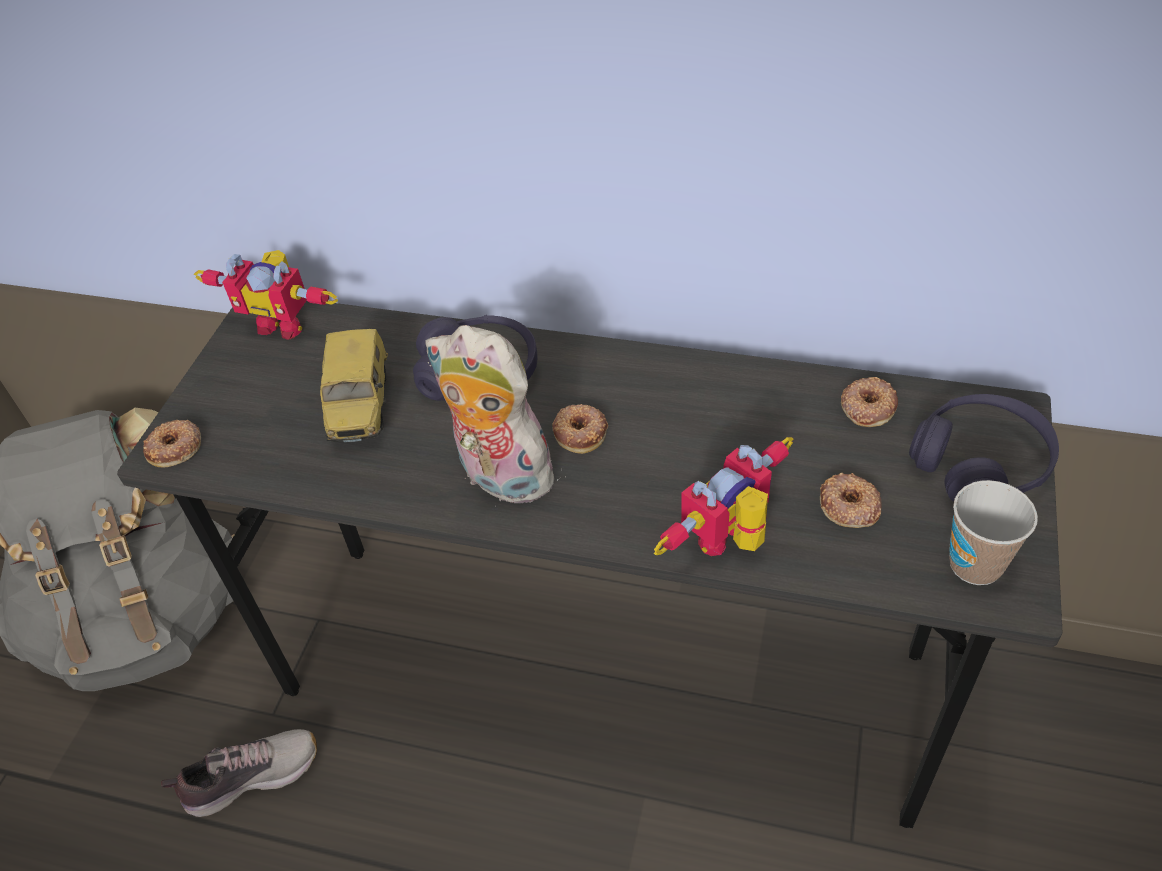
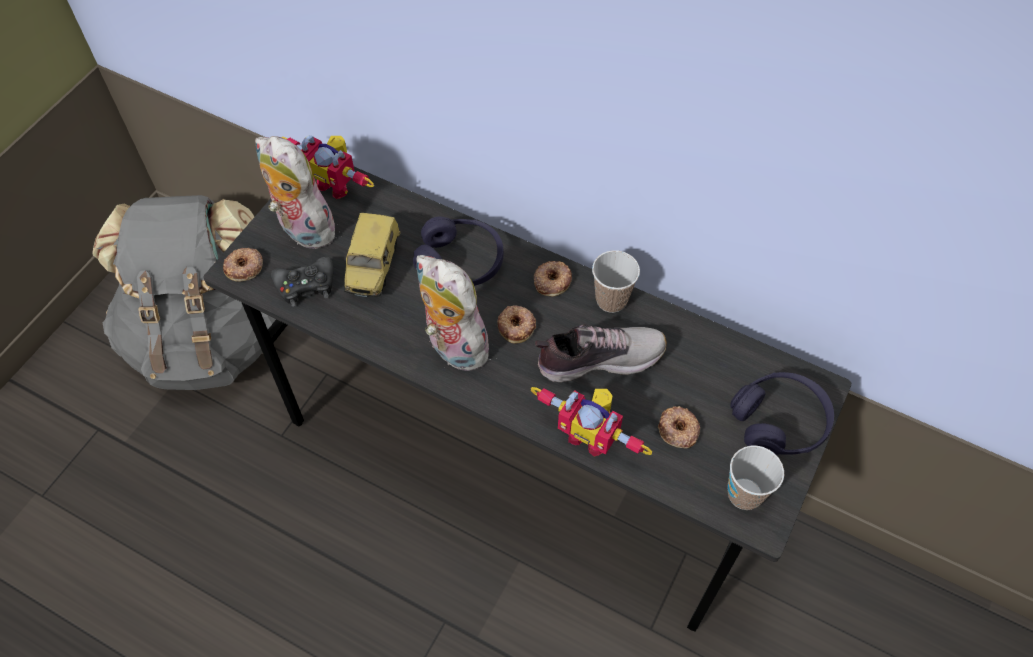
camera: 10 degrees right, 10 degrees up
shoe [161,729,317,817] -> shoe moved to [535,324,667,382]
toy robot [654,437,793,556] -> toy robot turned 120 degrees counterclockwise [531,387,652,456]
donut [841,377,898,427] -> donut moved to [534,261,572,297]
none -> plush toy [255,136,339,249]
none -> black game controller [271,257,333,307]
none -> cup [592,250,640,313]

